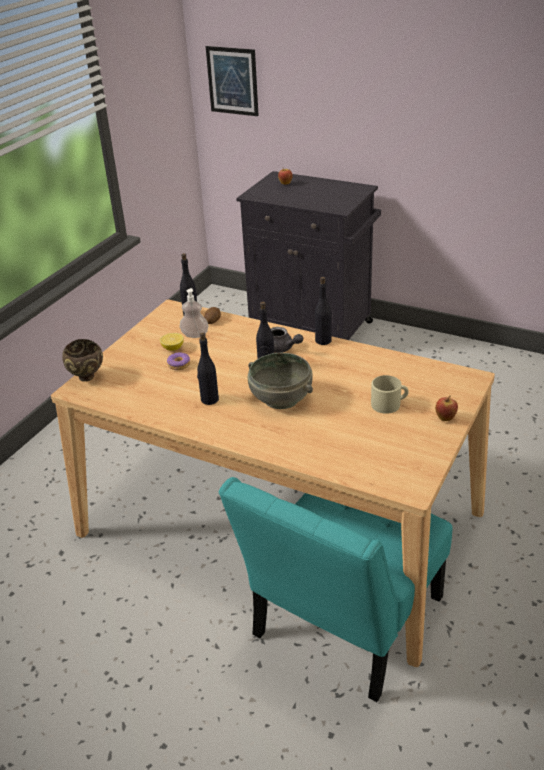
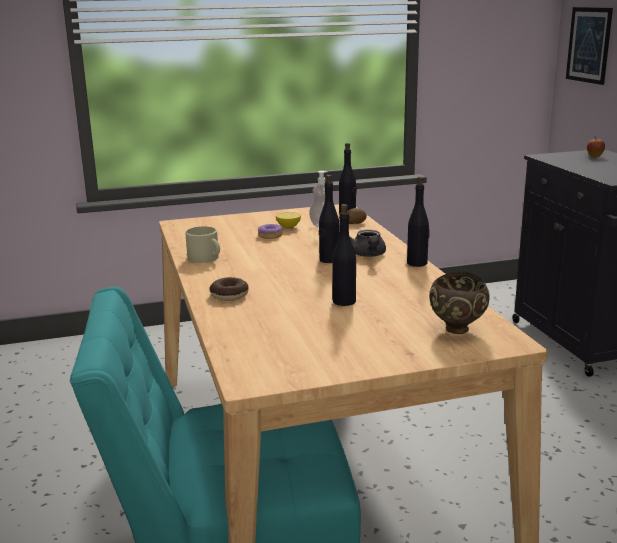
camera: 45 degrees right, 15 degrees down
brown bowl [62,339,103,382] -> brown bowl moved to [429,272,490,334]
black bottle [197,332,219,405] -> black bottle moved to [332,204,356,306]
grey bowl [248,353,313,409] -> none
beige mug [371,375,409,414] -> beige mug moved to [185,227,220,263]
apple [435,396,458,421] -> none
none -> donut [209,277,249,301]

